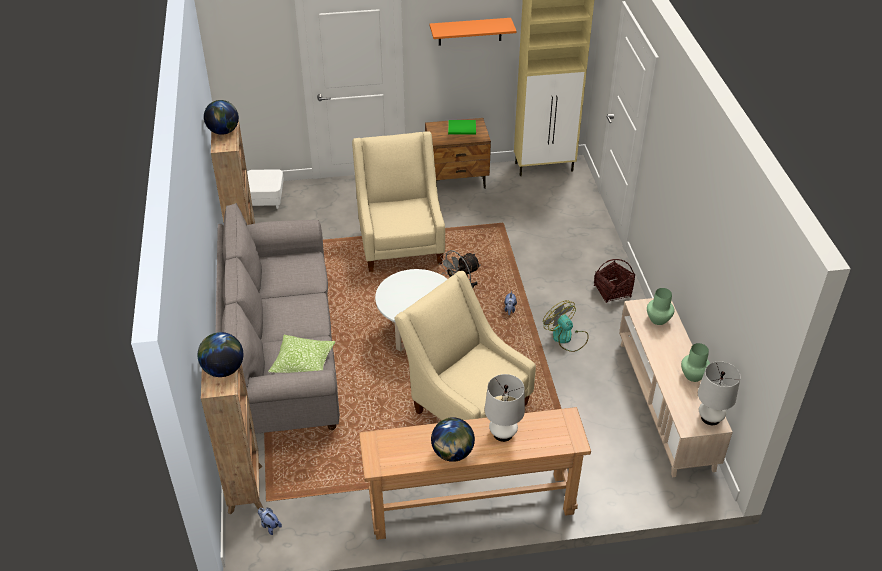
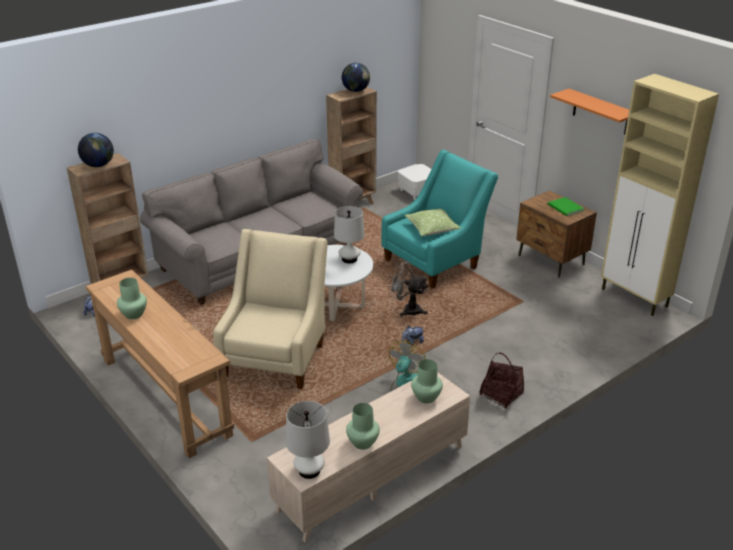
camera: 60 degrees right, 10 degrees down
pillow [268,335,335,373] -> pillow moved to [404,209,461,236]
beige armchair [352,131,445,272] -> turquoise armchair [382,150,498,289]
globe [431,417,475,462] -> green vase [117,278,147,319]
white table lamp [485,374,525,442] -> white table lamp moved to [334,206,365,263]

